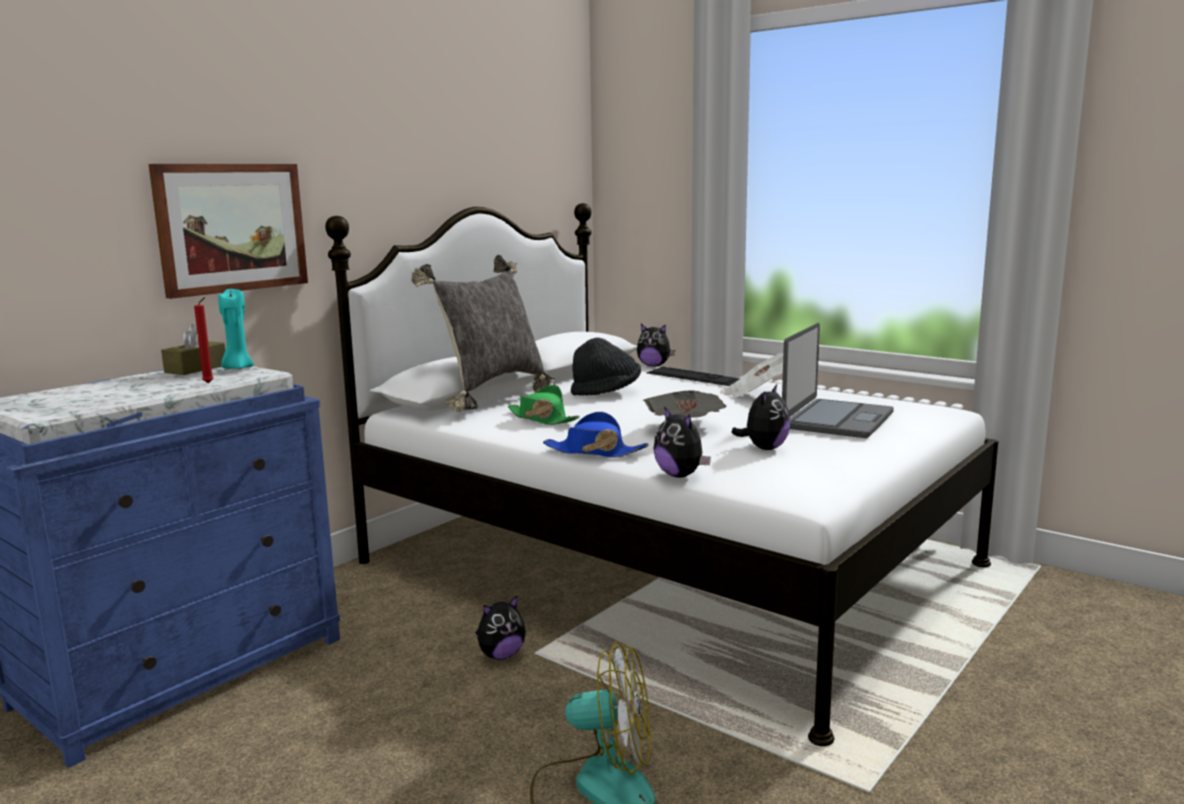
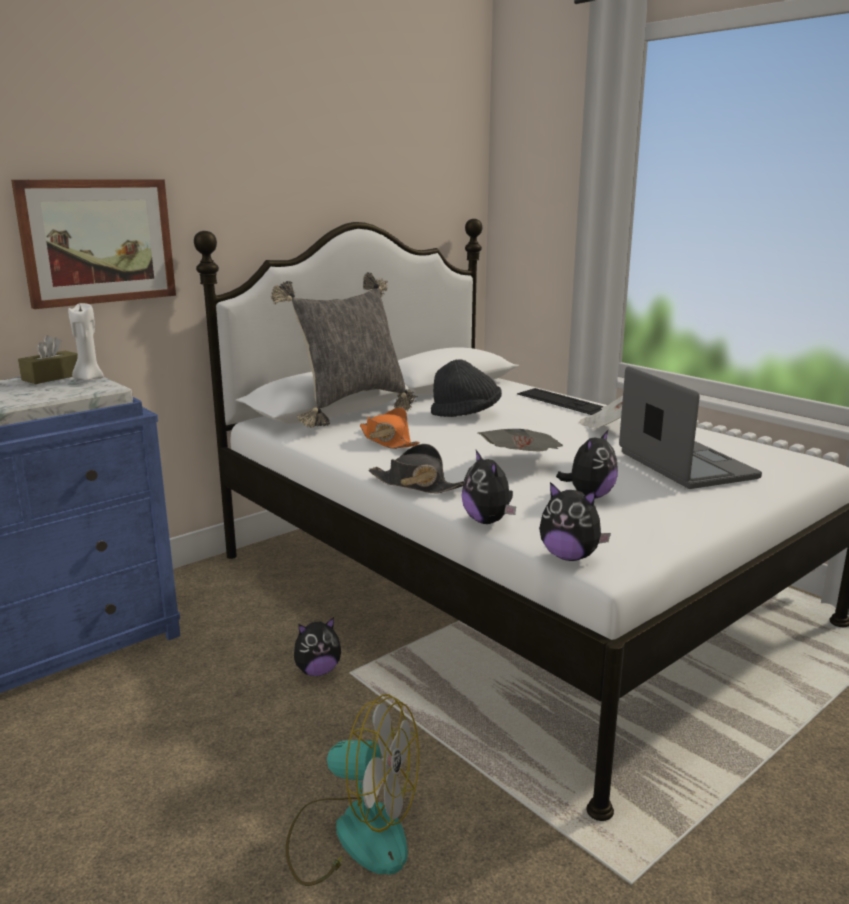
camera: 10 degrees right, 5 degrees up
red candle [194,297,214,383] -> none
turquoise candle [218,289,254,369] -> white candle [68,302,104,380]
green hat [508,385,580,425] -> orange hat [360,407,420,449]
blue hat [543,412,649,458] -> black hat [368,444,464,494]
plush toy [637,324,675,367] -> plush toy moved to [539,482,611,561]
laptop [782,323,894,438] -> laptop turned 60 degrees counterclockwise [619,366,762,489]

